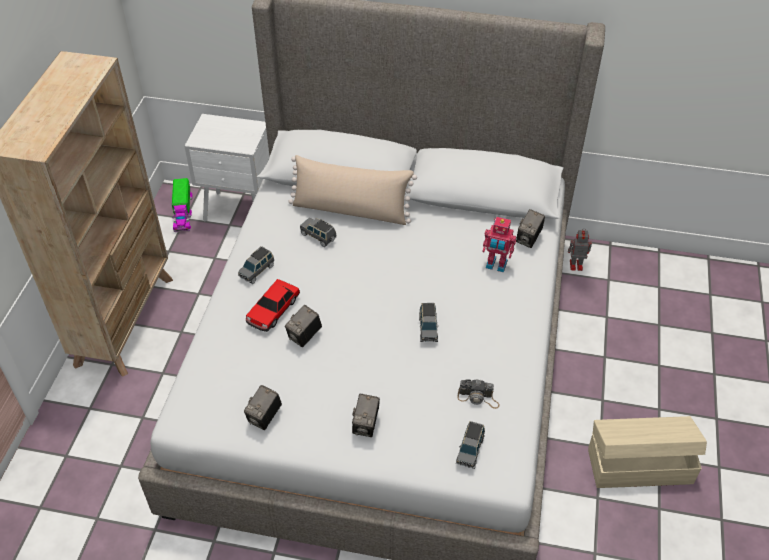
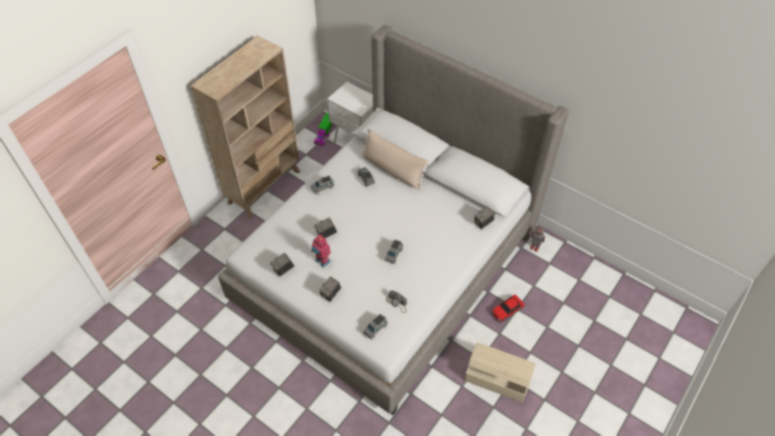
camera: 25 degrees right, 5 degrees up
toy car [246,279,300,332] -> toy car moved to [491,295,525,323]
toy robot [482,217,516,272] -> toy robot moved to [311,235,331,268]

